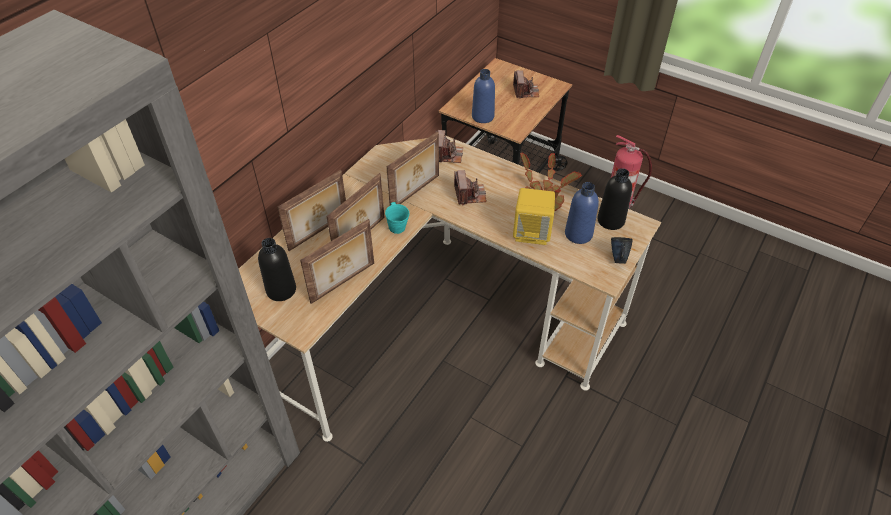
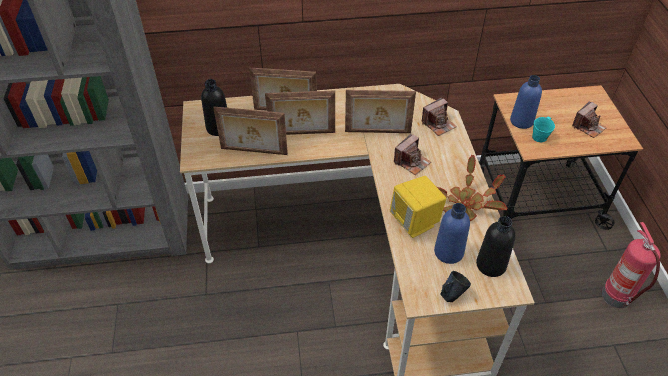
camera: 50 degrees right, 0 degrees up
turquoise mug [385,202,409,234] -> turquoise mug moved to [532,117,555,143]

